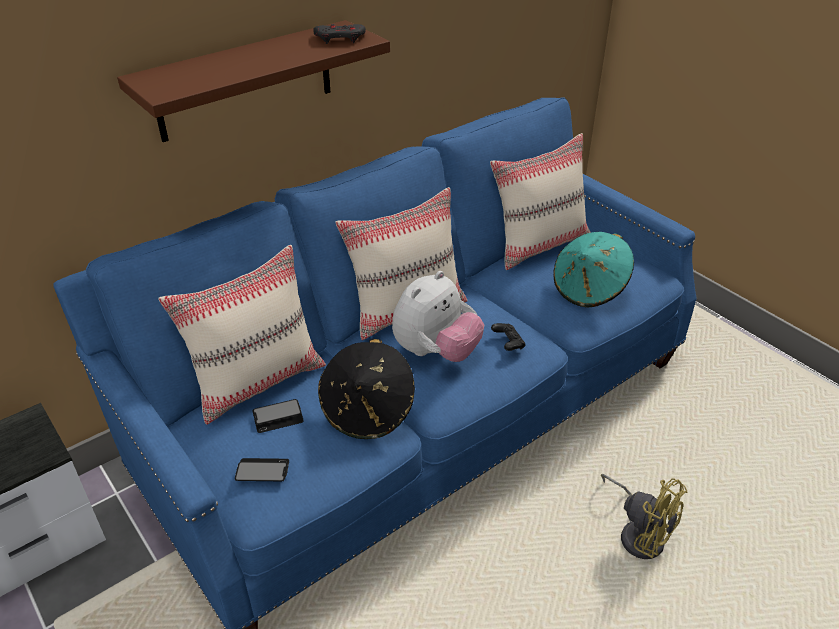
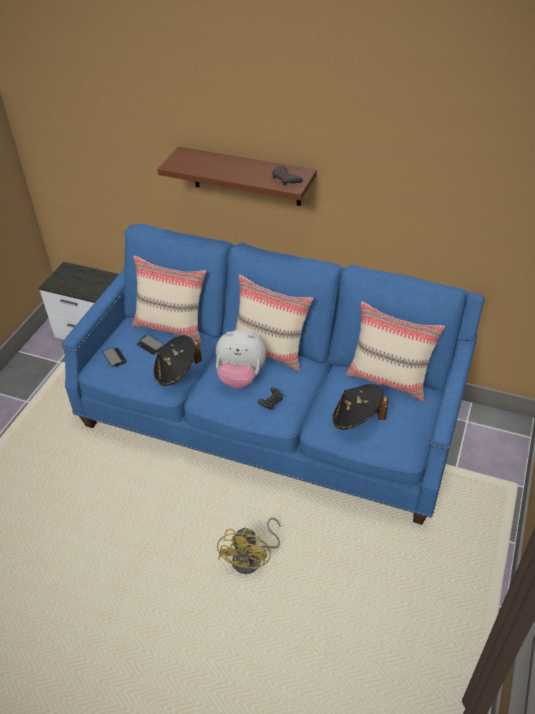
camera: 60 degrees right, 5 degrees up
turquoise hat [553,232,634,308] -> black hat [332,384,388,430]

